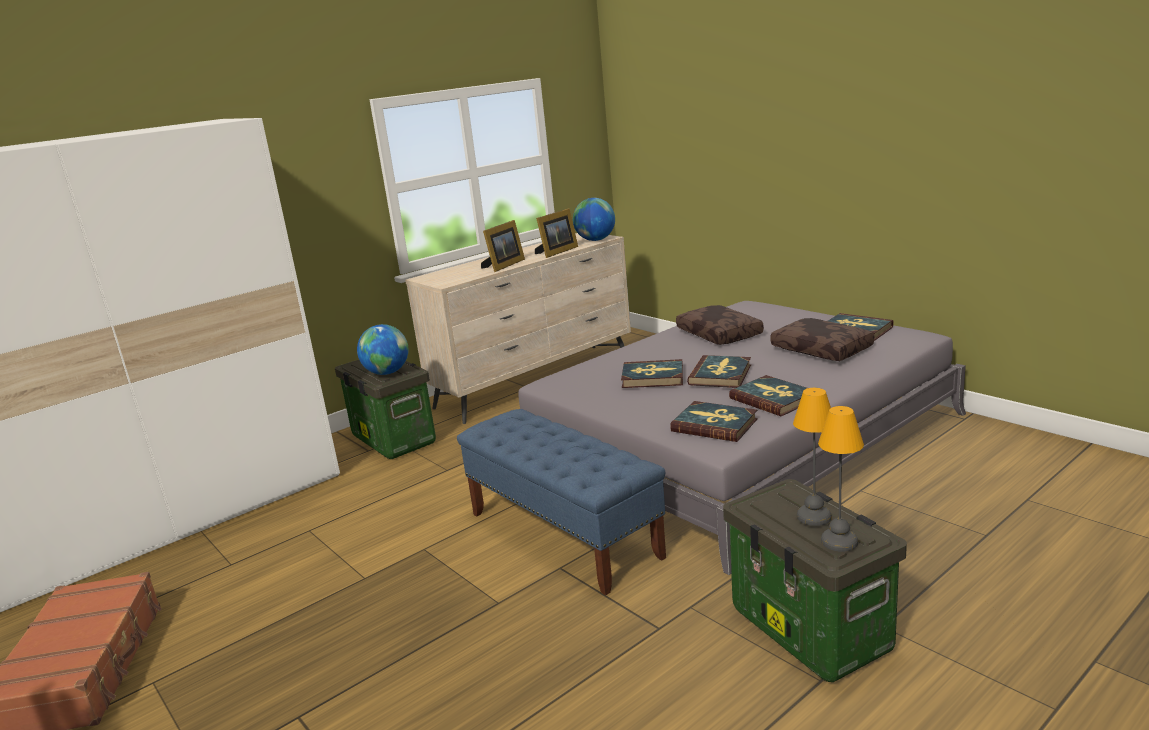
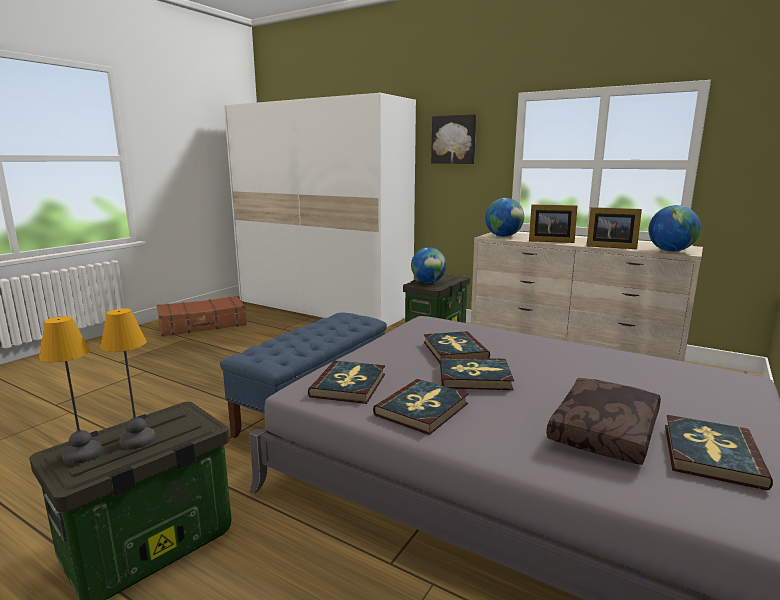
camera: 70 degrees right, 5 degrees down
brown pillow [676,305,764,345] -> none
none -> picture [431,114,476,164]
none -> globe [485,198,524,237]

